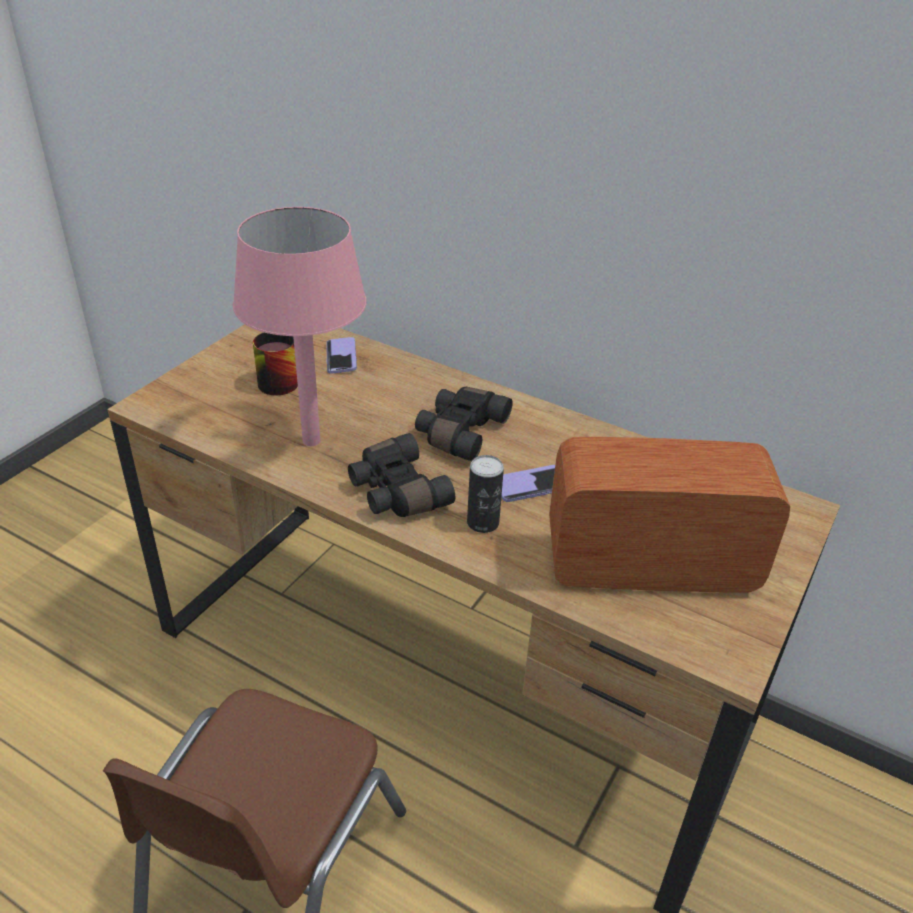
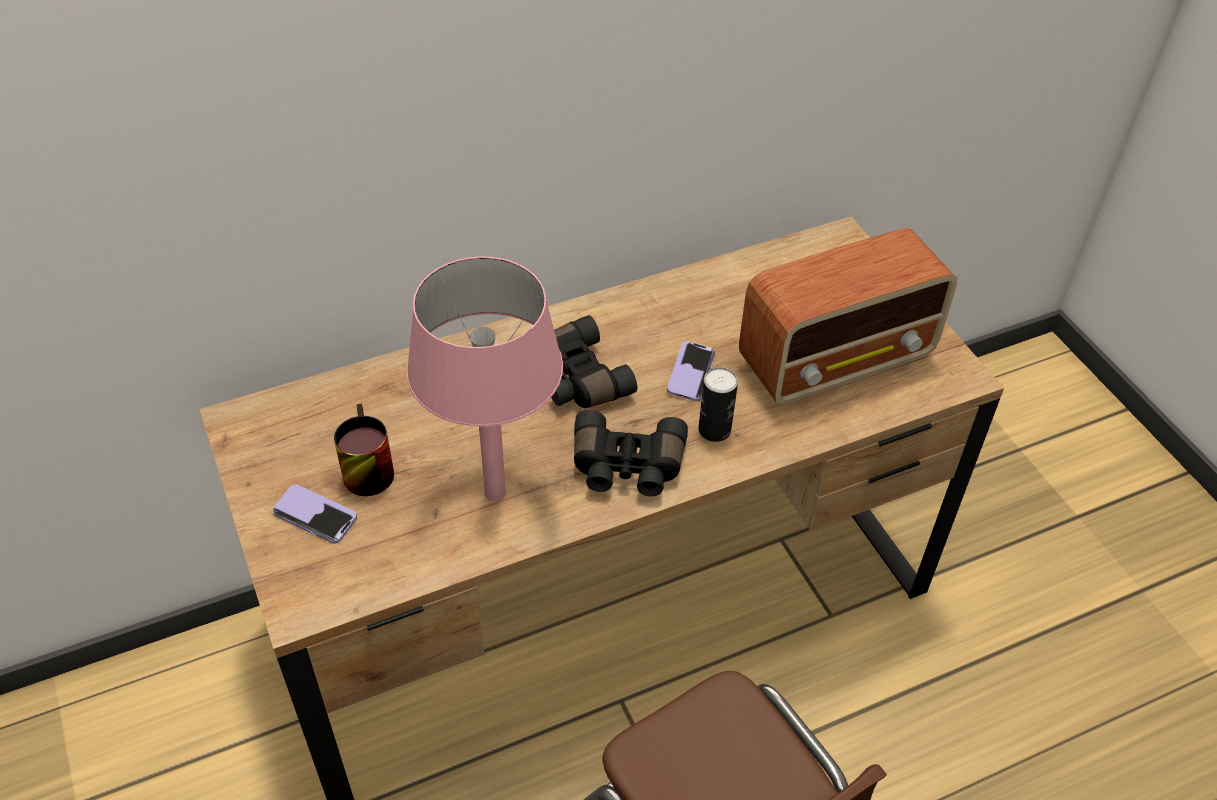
camera: 55 degrees left, 10 degrees up
phone [326,337,357,374] -> phone moved to [272,484,357,544]
radio [549,437,790,593] -> radio turned 150 degrees counterclockwise [739,228,957,405]

